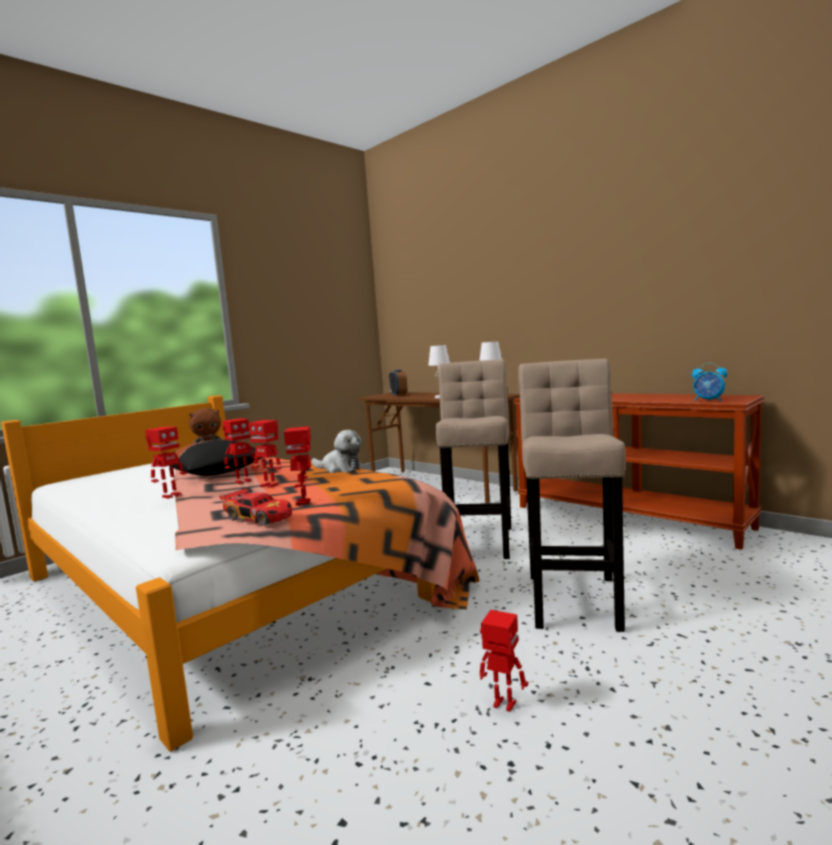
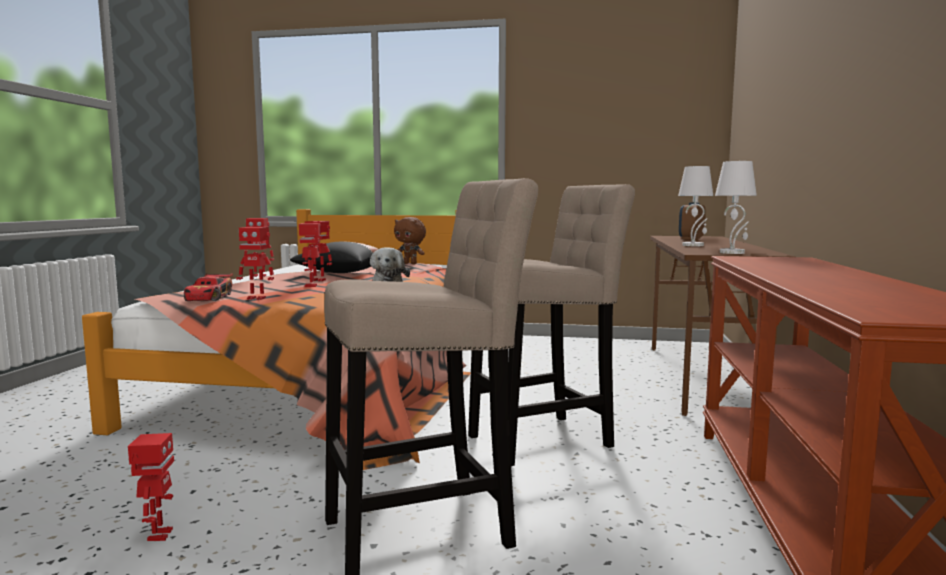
camera: 55 degrees right, 0 degrees up
toy robot [284,426,311,505] -> toy robot turned 135 degrees counterclockwise [236,227,274,300]
alarm clock [692,363,728,401] -> none

